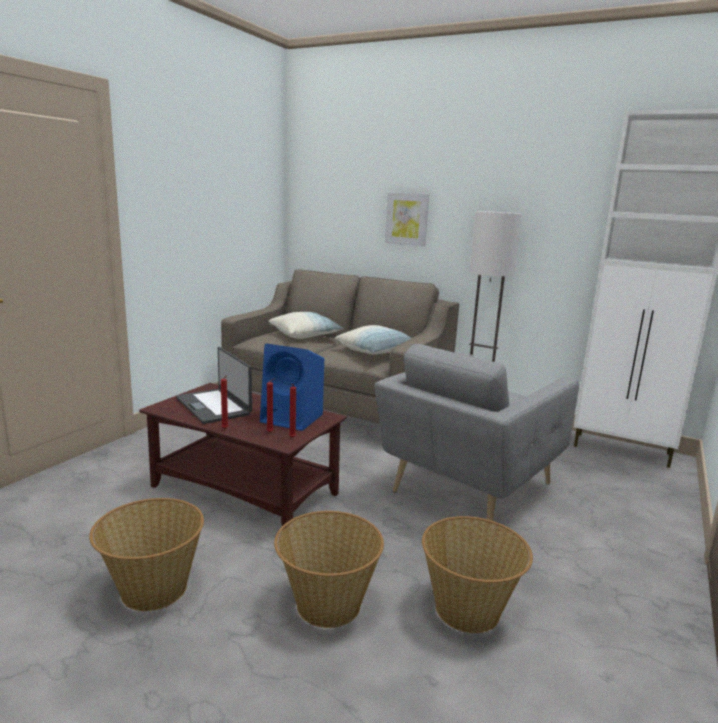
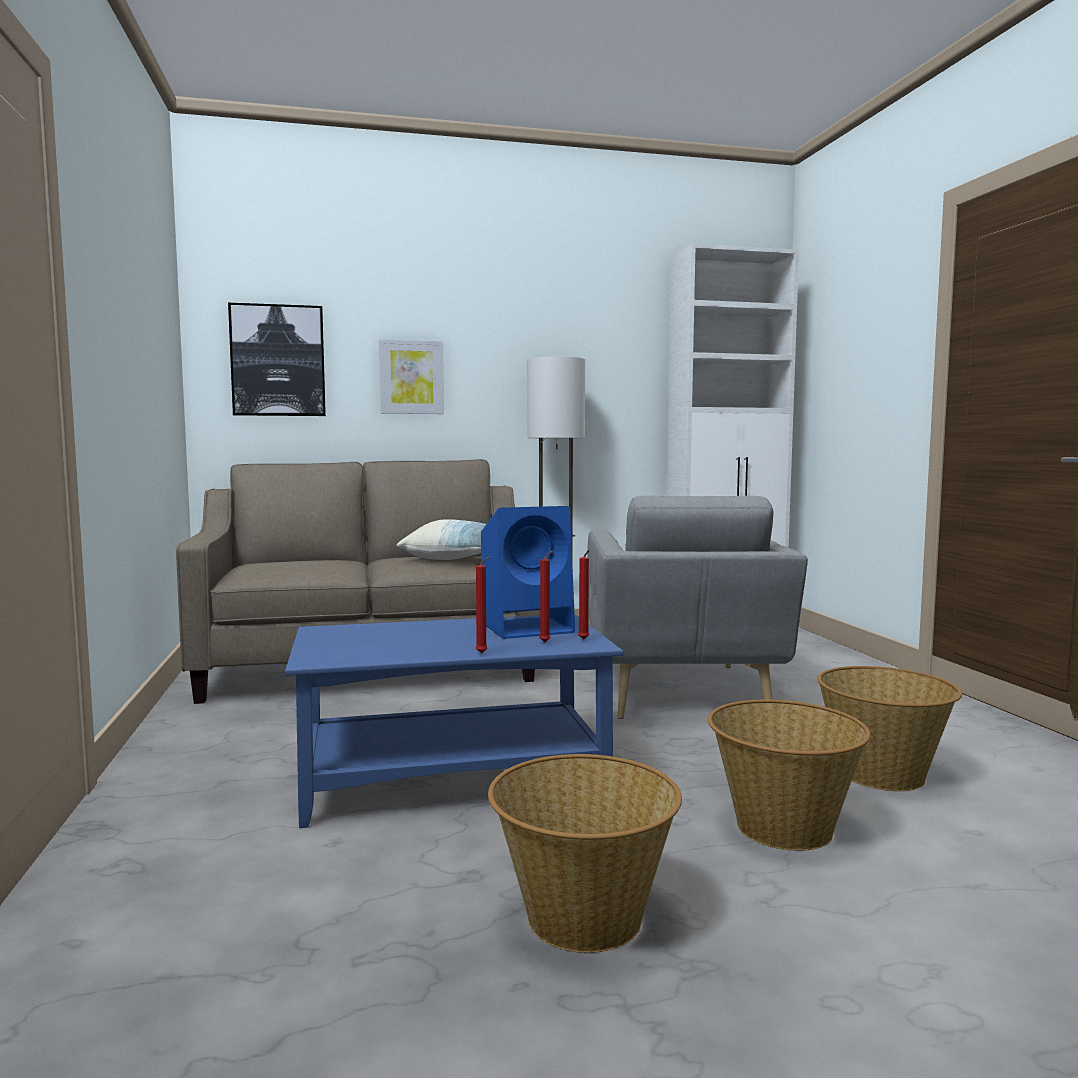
camera: 40 degrees left, 10 degrees down
brown coffee table [139,383,347,530] -> blue coffee table [285,614,623,828]
laptop [176,347,252,424] -> none
pillow [268,312,344,339] -> none
none -> picture [228,303,326,416]

